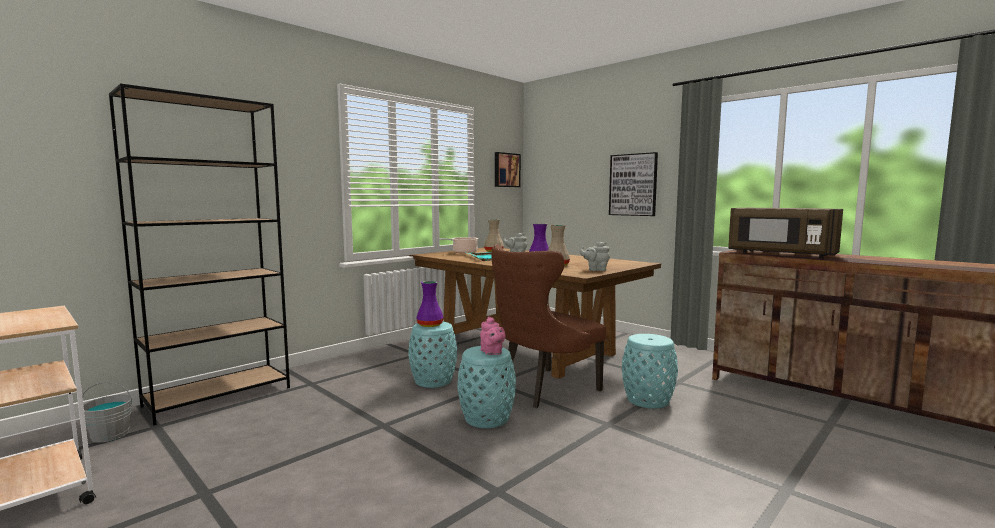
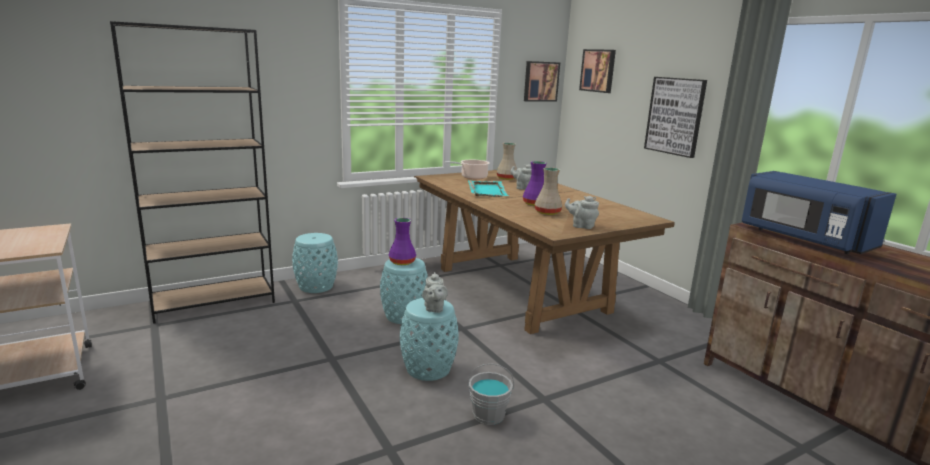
camera: 15 degrees right, 10 degrees up
grey bucket [82,382,133,443] -> grey bucket moved to [468,364,514,425]
pink teapot [480,317,505,355] -> grey teapot [422,272,448,313]
brown chair [491,245,606,408] -> none
turquoise stool [622,334,678,409] -> turquoise stool moved to [292,233,338,293]
brown microwave [728,208,843,258] -> blue microwave [742,171,896,254]
none -> picture [579,49,616,93]

